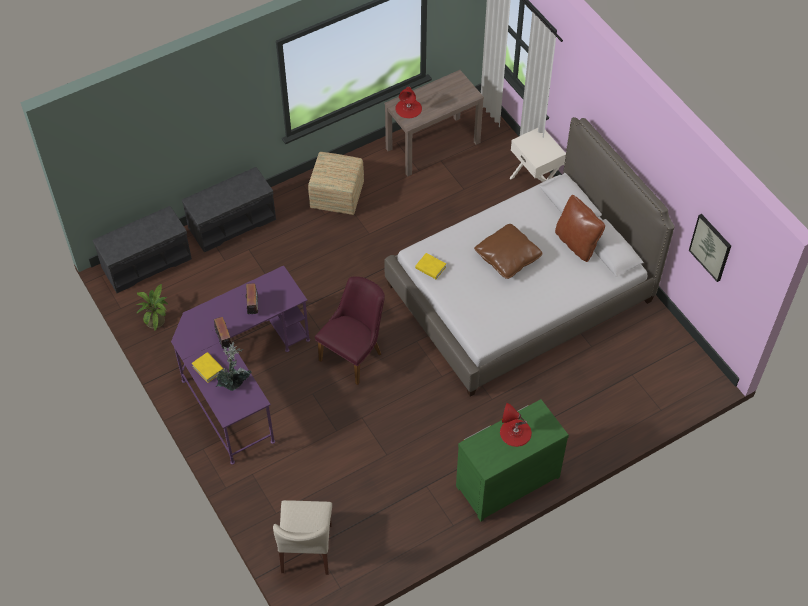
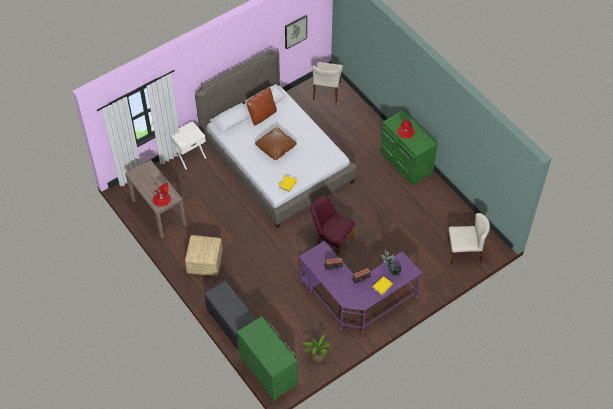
camera: 95 degrees left, 0 degrees up
grey bench [93,206,192,293] -> green dresser [237,316,298,401]
none -> beige chair [313,62,343,103]

